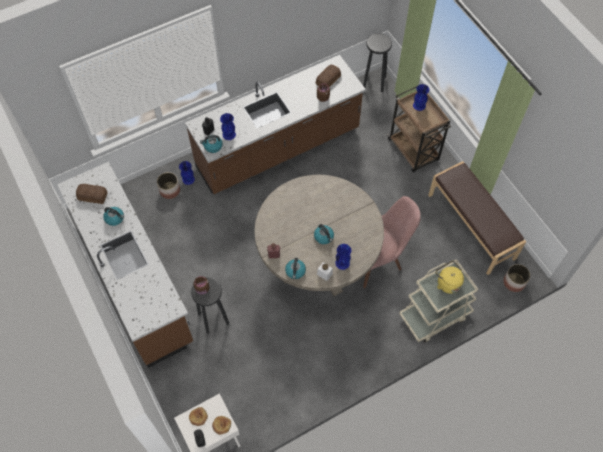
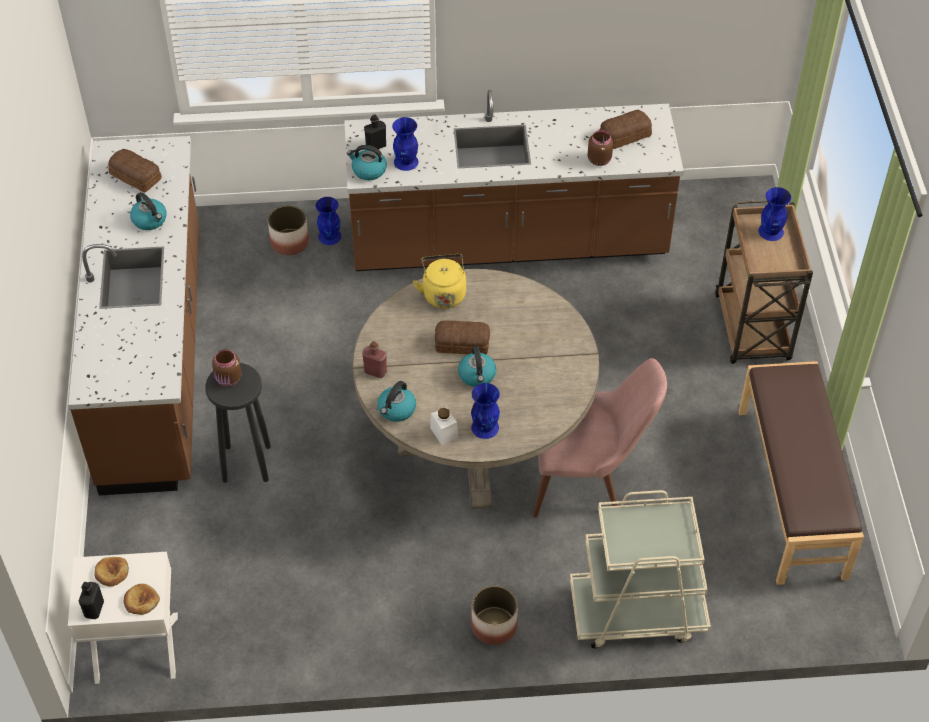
camera: 25 degrees right, 10 degrees down
black stool [363,33,392,92] -> none
yellow kettle [435,261,464,294] -> yellow kettle moved to [413,254,466,309]
planter [503,264,530,292] -> planter moved to [471,586,518,645]
none -> bread [435,321,490,354]

